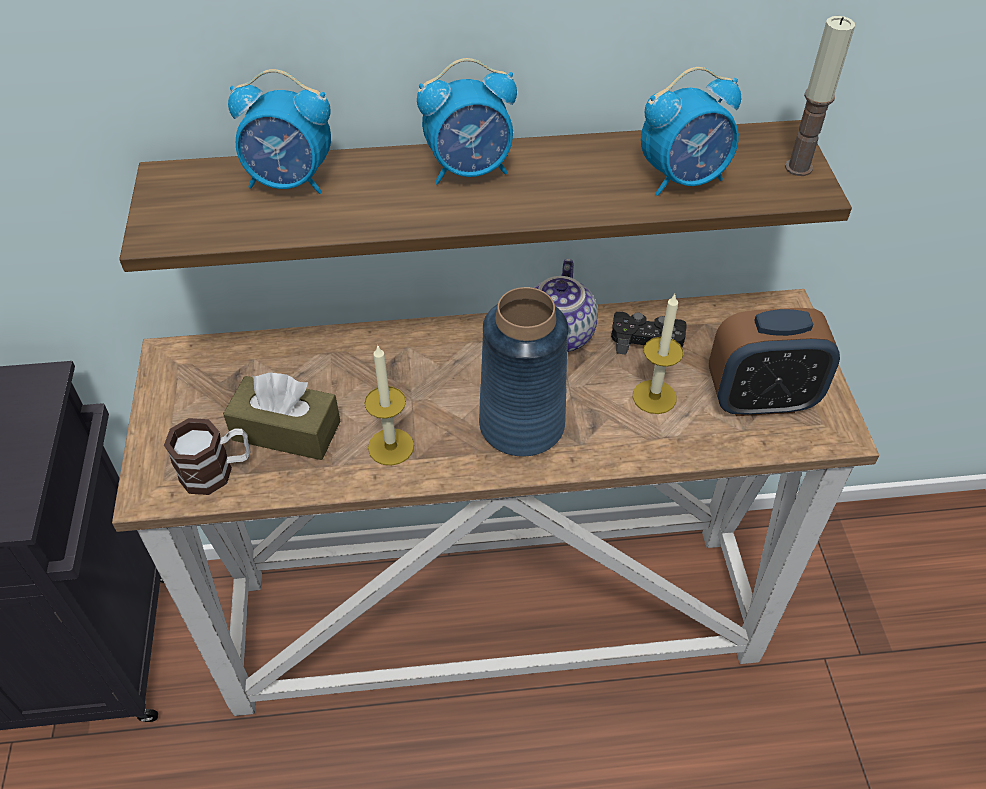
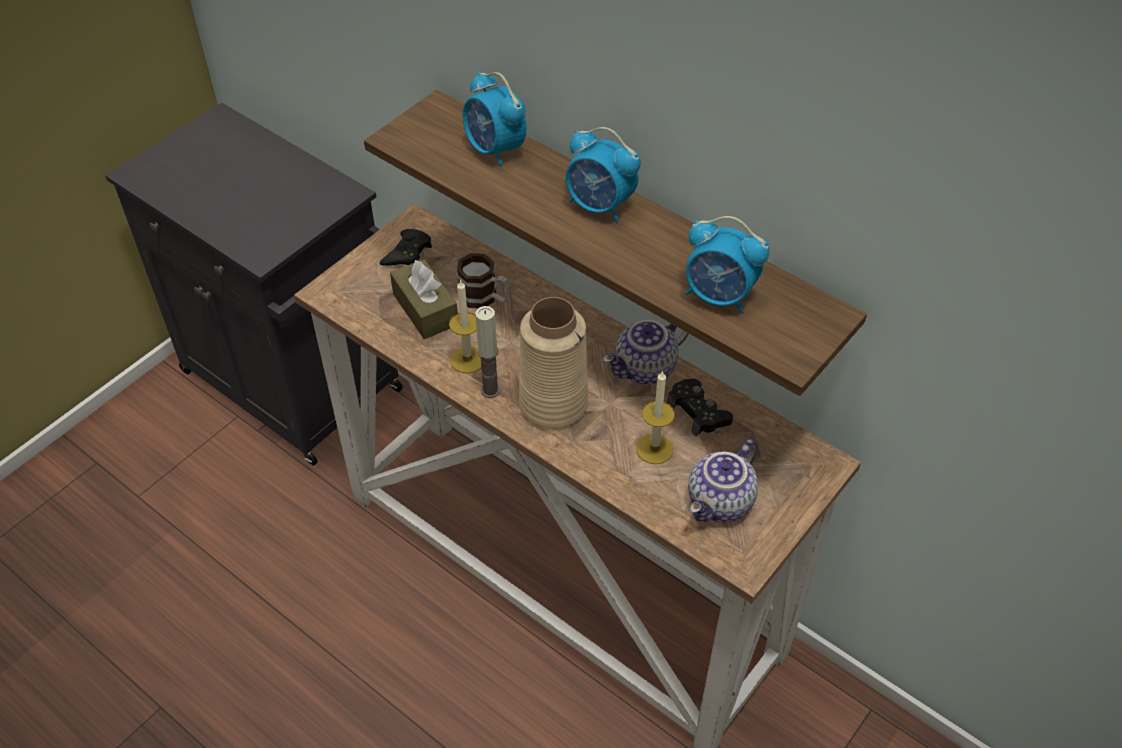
camera: 45 degrees right, 0 degrees up
mug [164,418,250,495] -> mug moved to [457,253,509,308]
blue vase [479,287,568,457] -> beige vase [519,297,588,428]
alarm clock [709,308,840,416] -> teapot [688,439,758,522]
candle [785,16,855,176] -> candle moved to [475,306,500,398]
none -> black game controller [380,229,432,266]

